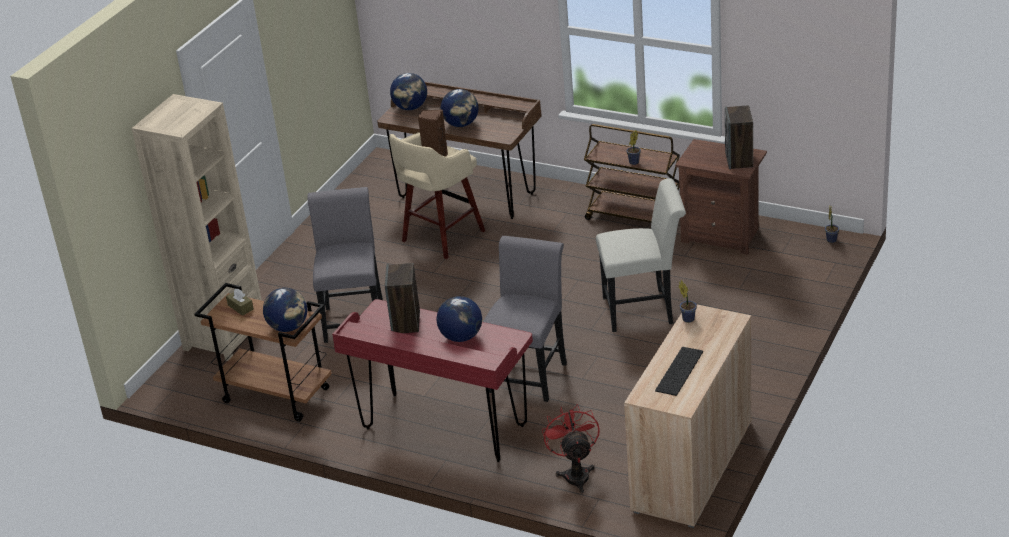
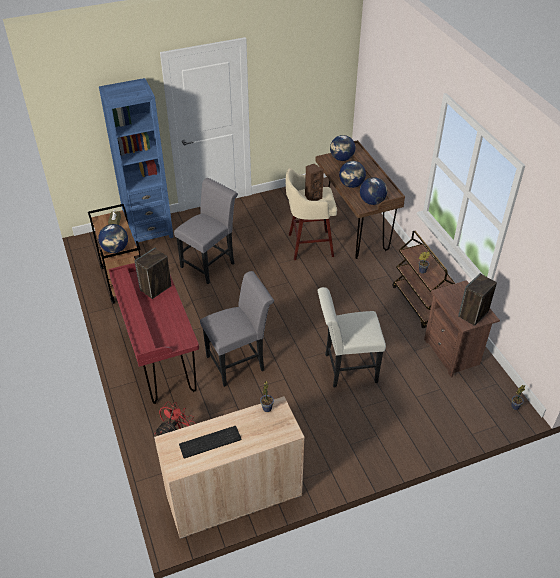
camera: 40 degrees right, 10 degrees up
beige bookcase [132,94,262,361] -> blue bookcase [99,78,174,246]
globe [436,296,482,342] -> globe moved to [360,177,387,205]
white chair [596,178,686,332] -> white chair turned 135 degrees clockwise [318,287,386,387]

